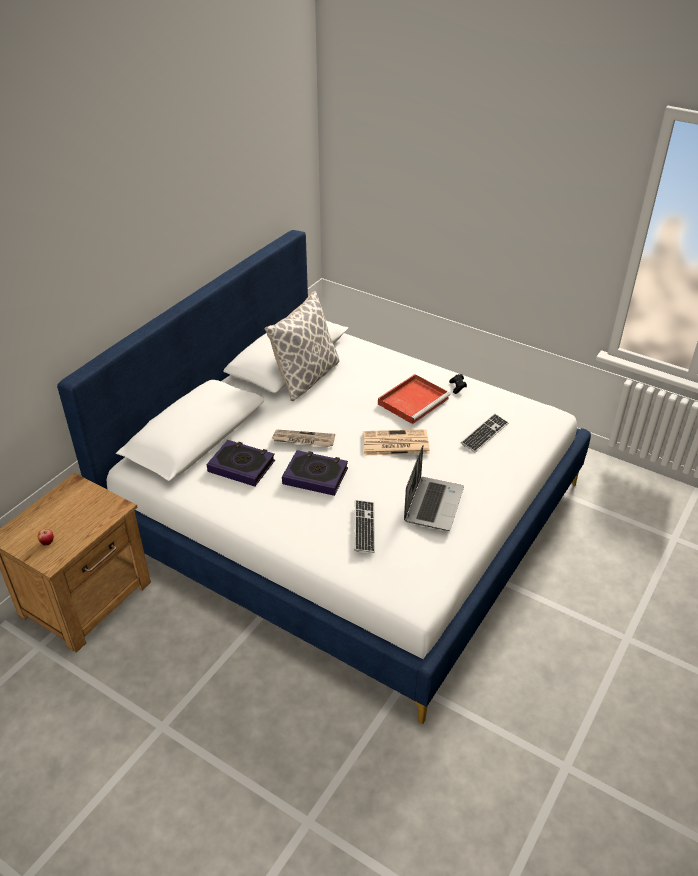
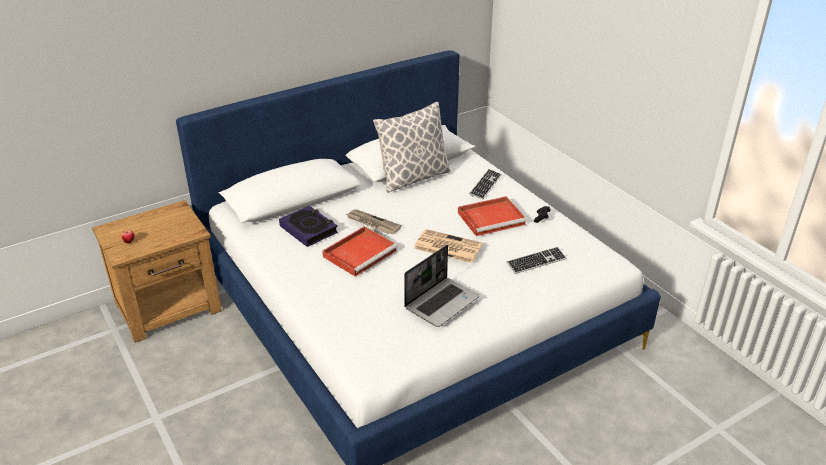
camera: 25 degrees right, 5 degrees down
book [282,450,348,496] -> red tray [322,226,398,277]
keyboard [354,500,375,553] -> keyboard moved to [469,169,502,199]

